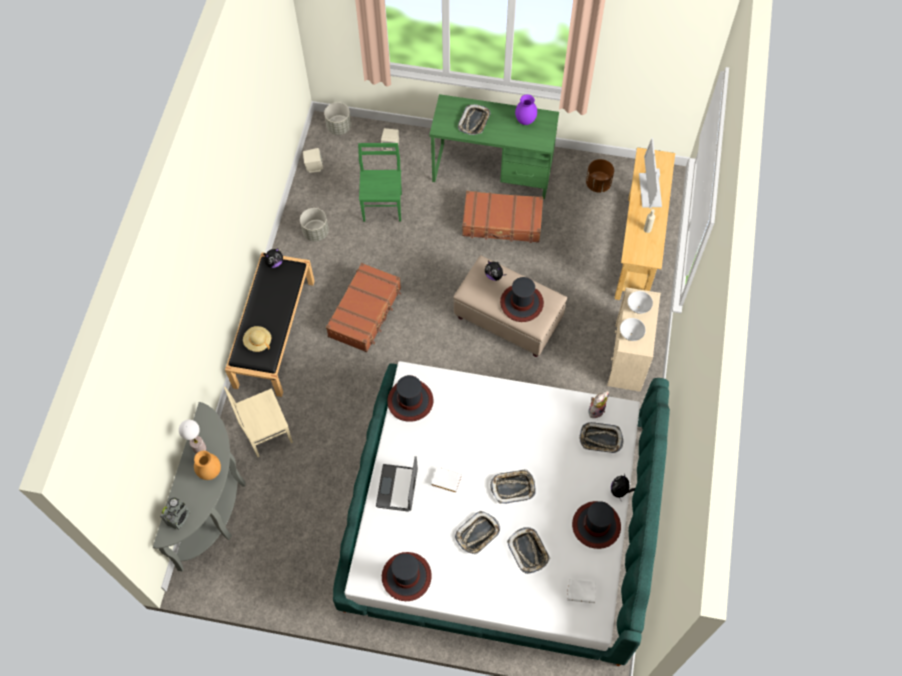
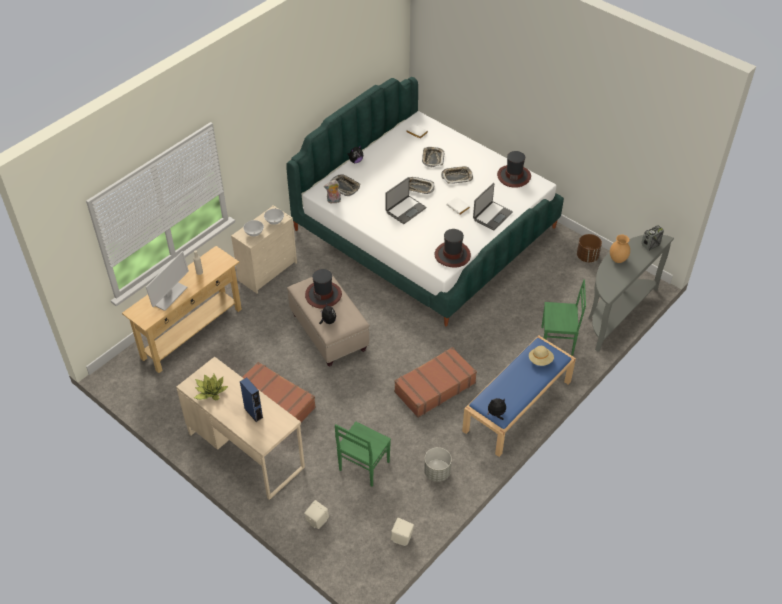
camera: 150 degrees left, 15 degrees down
table lamp [179,420,207,454] -> none
beige chair [224,387,293,457] -> green chair [541,279,586,356]
black bench [225,253,315,397] -> blue bench [462,335,576,457]
grey planter [324,102,351,135] -> none
green desk [429,94,559,199] -> beige desk [176,357,305,500]
tray [458,104,491,135] -> blue speaker [240,377,263,422]
purple vase [515,94,537,125] -> potted plant [194,374,228,400]
hat [572,501,621,549] -> none
brown planter [586,159,614,193] -> brown planter moved to [577,234,602,262]
none -> laptop [385,177,426,224]

